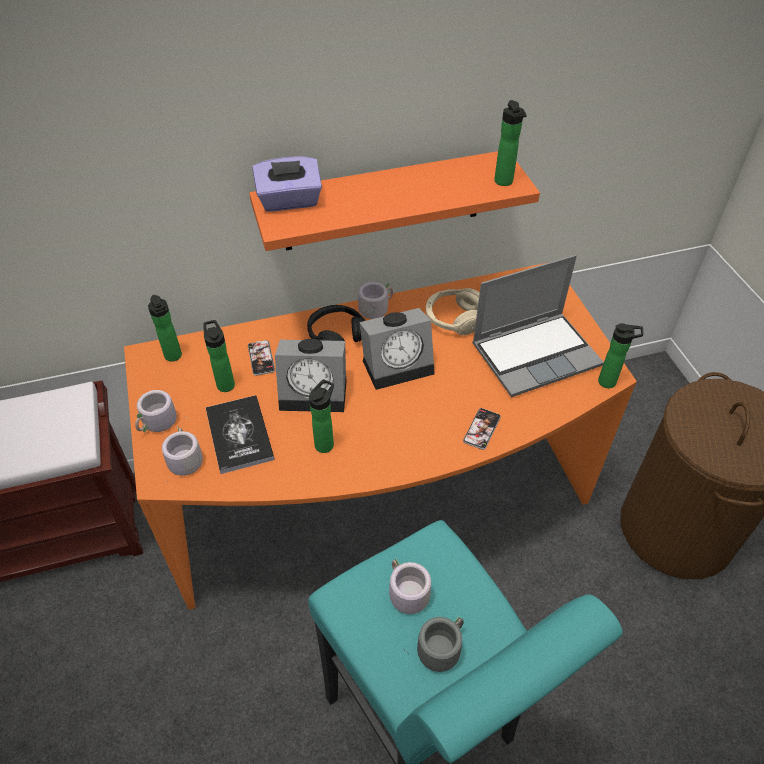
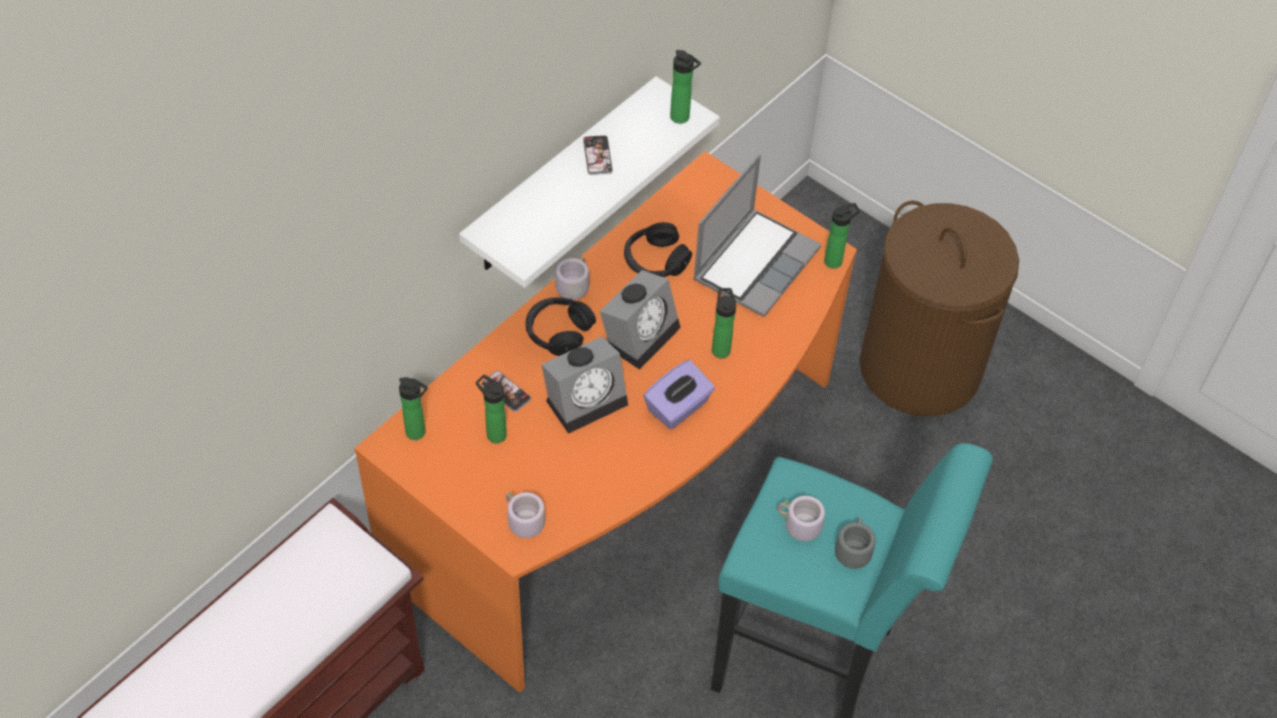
camera: 35 degrees left, 5 degrees up
grey mug [135,390,187,433] -> none
book [205,395,274,474] -> none
orange shelf [249,151,540,251] -> white shelf [459,76,720,288]
purple tissue box [252,156,322,212] -> purple tissue box moved to [643,360,715,429]
bottle [309,379,334,453] -> bottle moved to [712,288,736,358]
beige headphones [426,288,480,335] -> black headphones [624,222,692,277]
phone [463,408,501,450] -> phone moved to [583,135,613,175]

